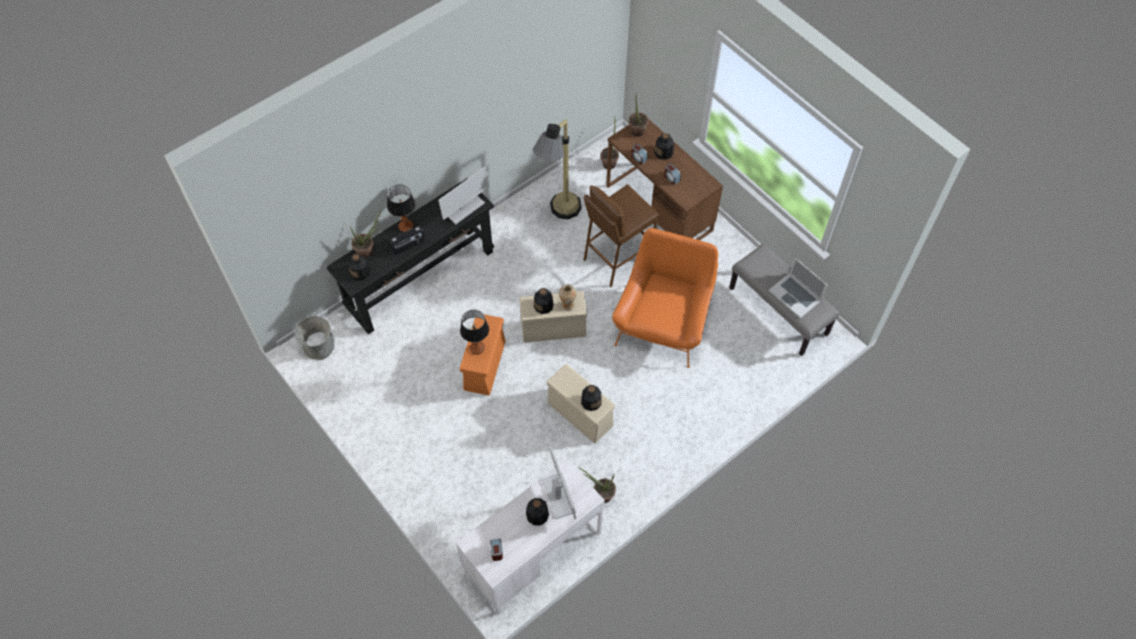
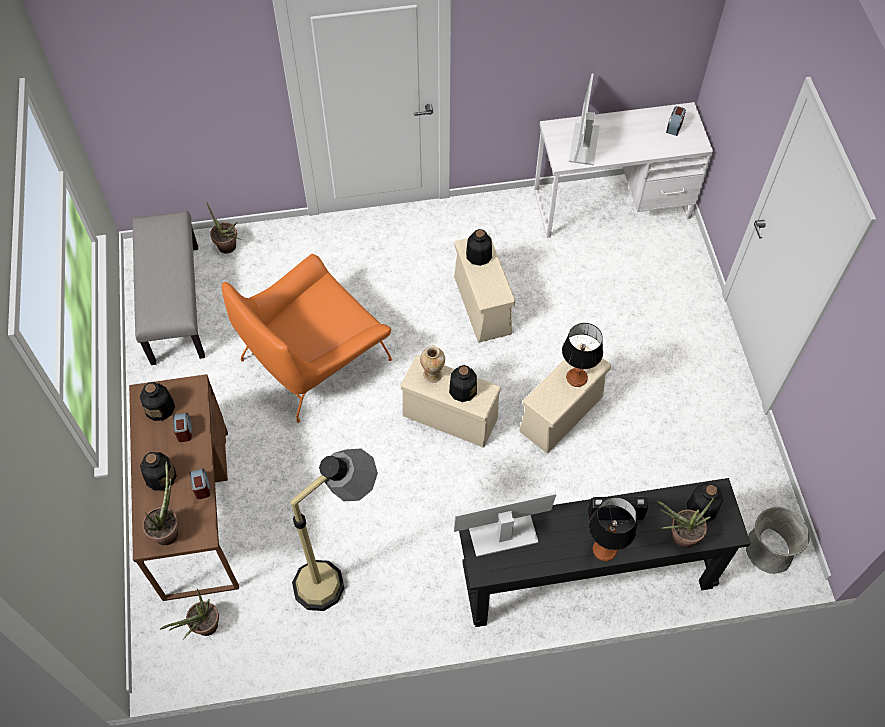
camera: 150 degrees left, 0 degrees up
orange storage box [459,314,506,396] -> beige storage box [519,343,611,453]
bottle [526,498,549,525] -> bottle moved to [140,382,175,421]
potted plant [578,467,616,503] -> potted plant moved to [206,202,241,253]
brown stool [583,184,659,287] -> none
laptop [769,257,827,318] -> none

